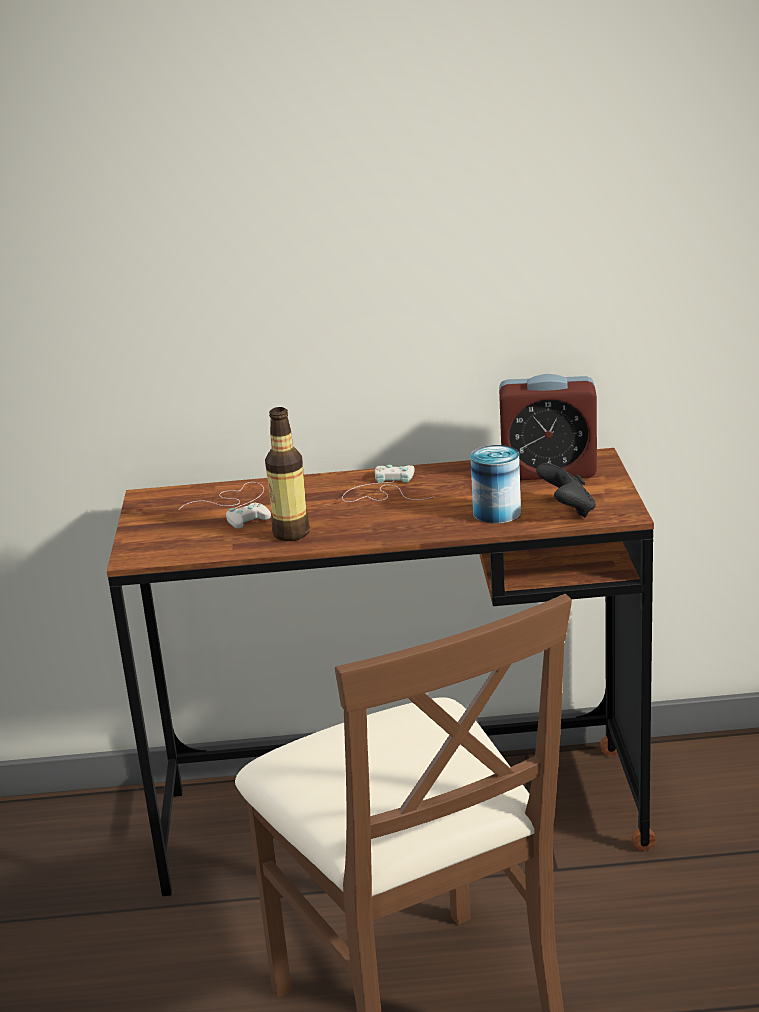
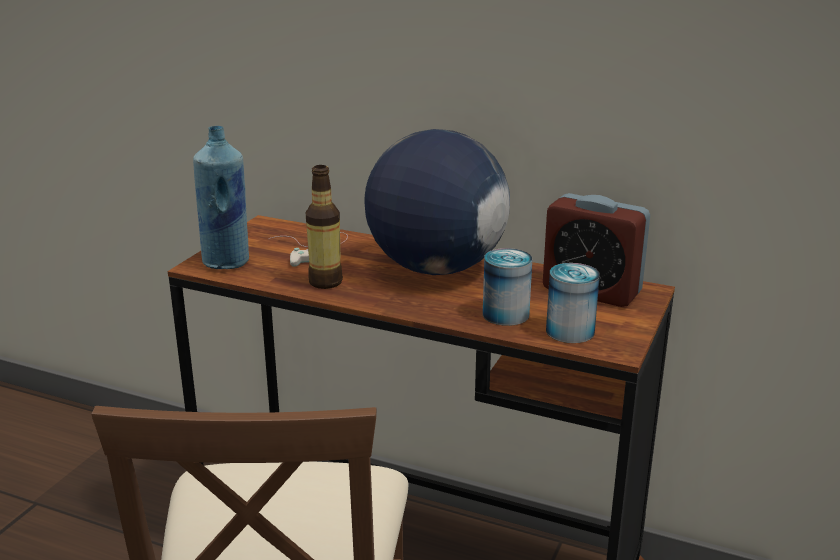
camera: 25 degrees right, 0 degrees up
white game controller [342,465,434,502] -> globe [364,129,510,275]
black game controller [536,463,596,518] -> can [546,263,600,343]
none -> blue bottle [193,126,249,269]

